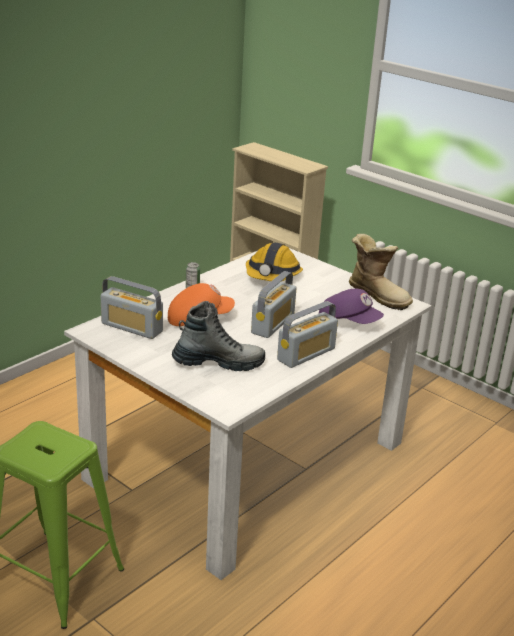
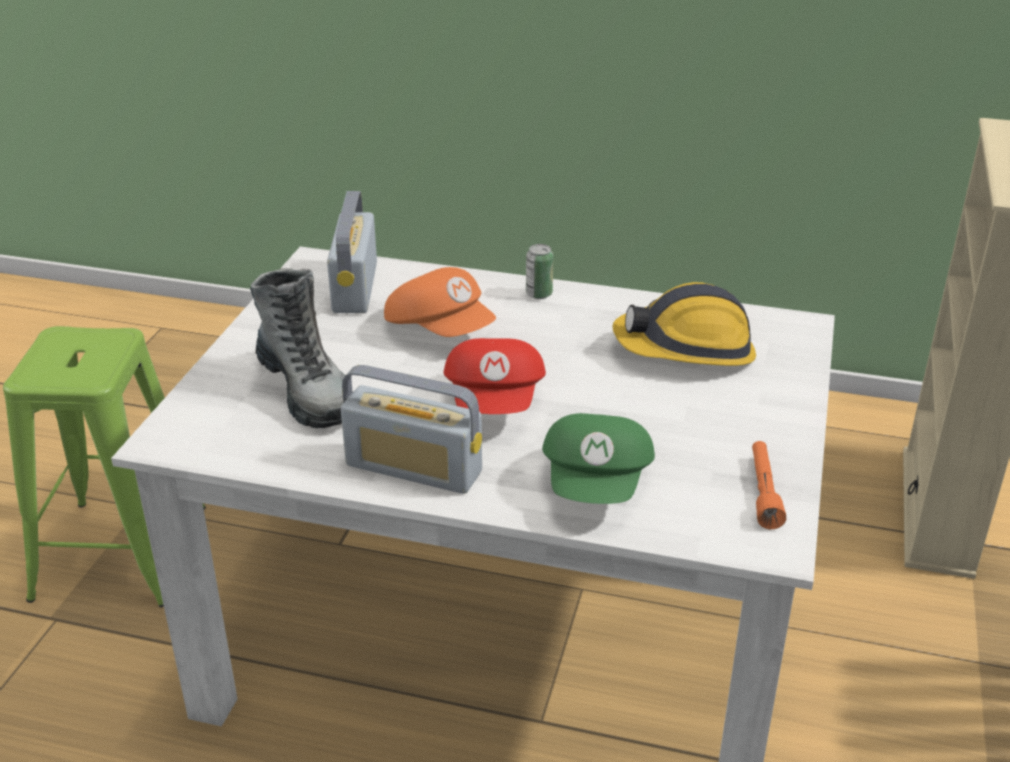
camera: 65 degrees right, 5 degrees up
radio [251,271,297,338] -> red cap [444,338,546,414]
purple cap [319,289,384,324] -> green cap [542,413,655,504]
boot [349,234,413,310] -> orange flashlight [752,441,786,529]

